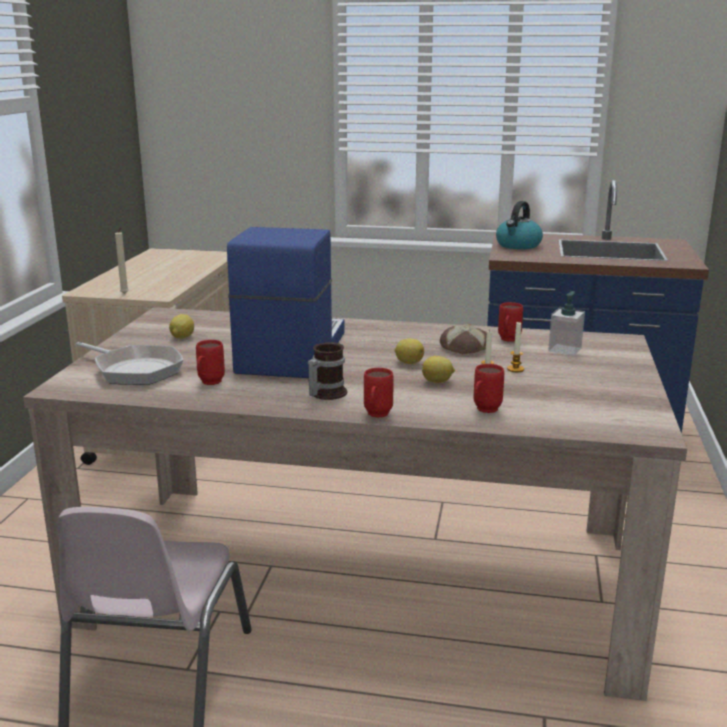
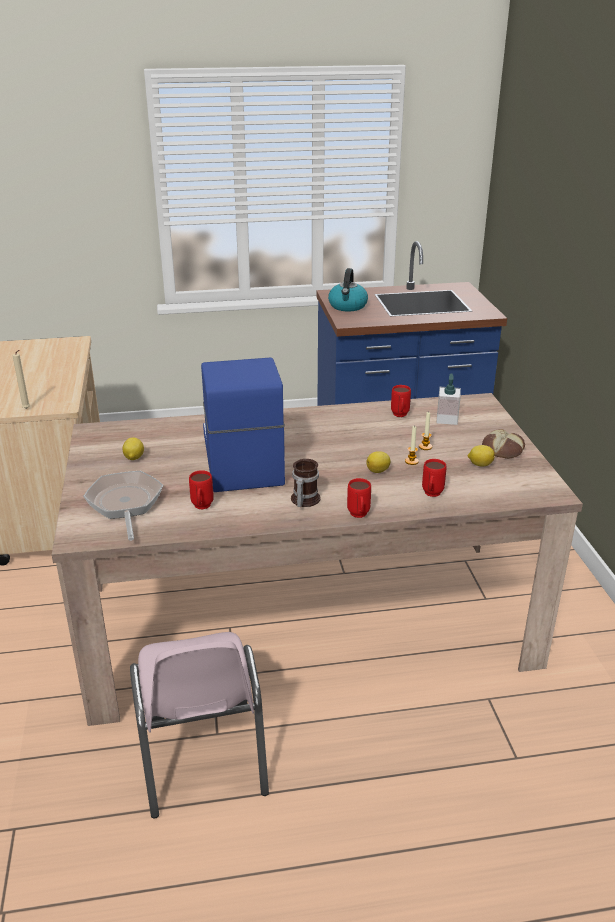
camera: 20 degrees left, 10 degrees up
frying pan [76,342,184,385] -> frying pan turned 120 degrees counterclockwise [83,471,163,541]
lemon [395,338,424,364] -> lemon moved to [468,445,495,467]
bread [440,324,487,354] -> bread moved to [482,429,525,459]

